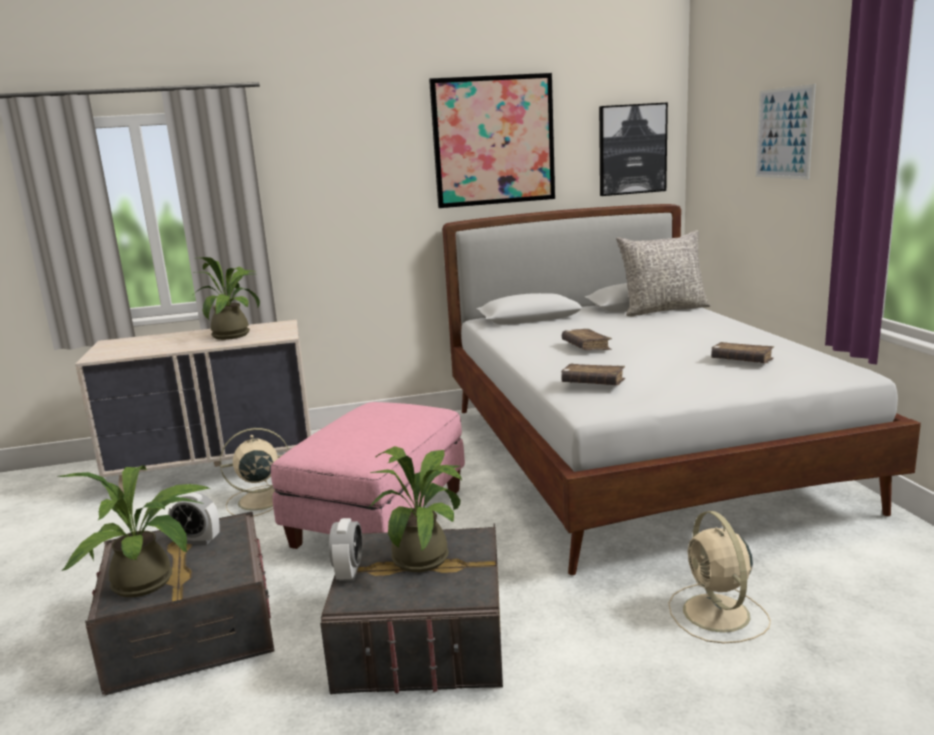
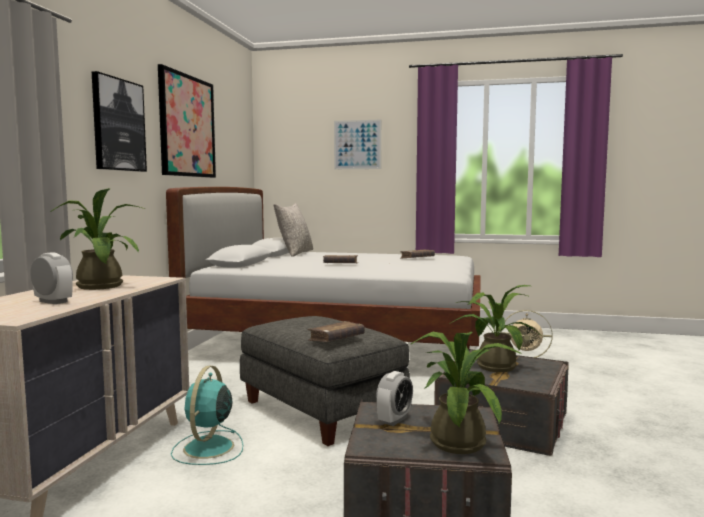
camera: 65 degrees left, 10 degrees down
beige fan [220,428,289,517] -> turquoise fan [171,366,243,465]
pink ottoman [271,402,465,549] -> grey ottoman [240,316,410,446]
alarm clock [329,518,362,581] -> alarm clock moved to [30,253,73,304]
brown book [561,364,625,385] -> brown book moved to [308,321,365,342]
picture [599,102,668,196] -> picture moved to [92,71,147,172]

